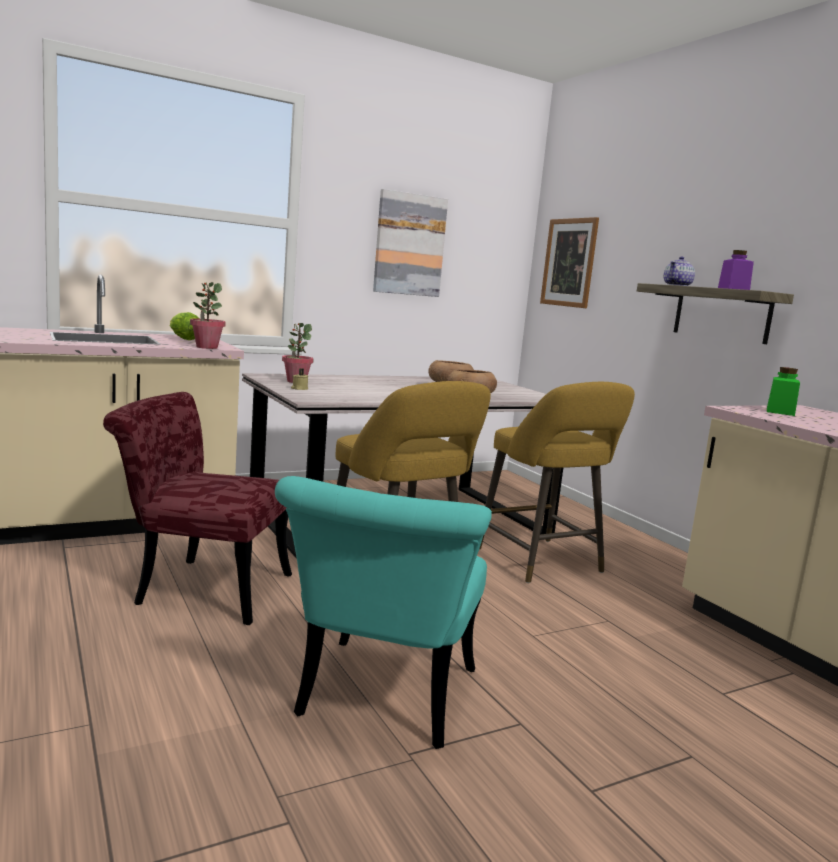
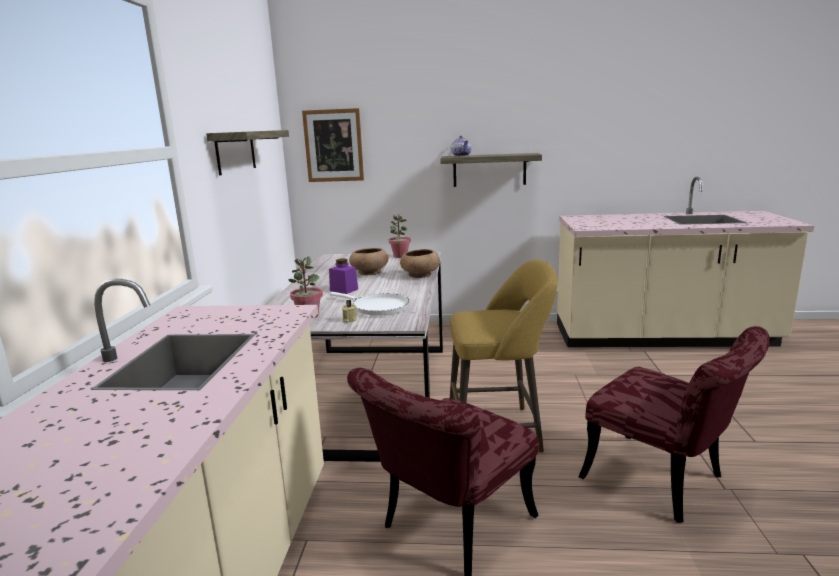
camera: 55 degrees left, 5 degrees up
lettuce [170,312,200,340] -> none
potted plant [190,282,226,349] -> potted plant moved to [389,214,411,258]
turquoise chair [275,476,492,749] -> red chair [579,326,770,523]
picture [373,189,448,297] -> shelf [206,130,289,175]
yellow stool [479,382,635,583] -> none
purple jar [718,250,754,290] -> purple jar moved to [329,258,358,294]
green jar [767,367,800,416] -> none
none -> white frying pan [330,292,409,316]

